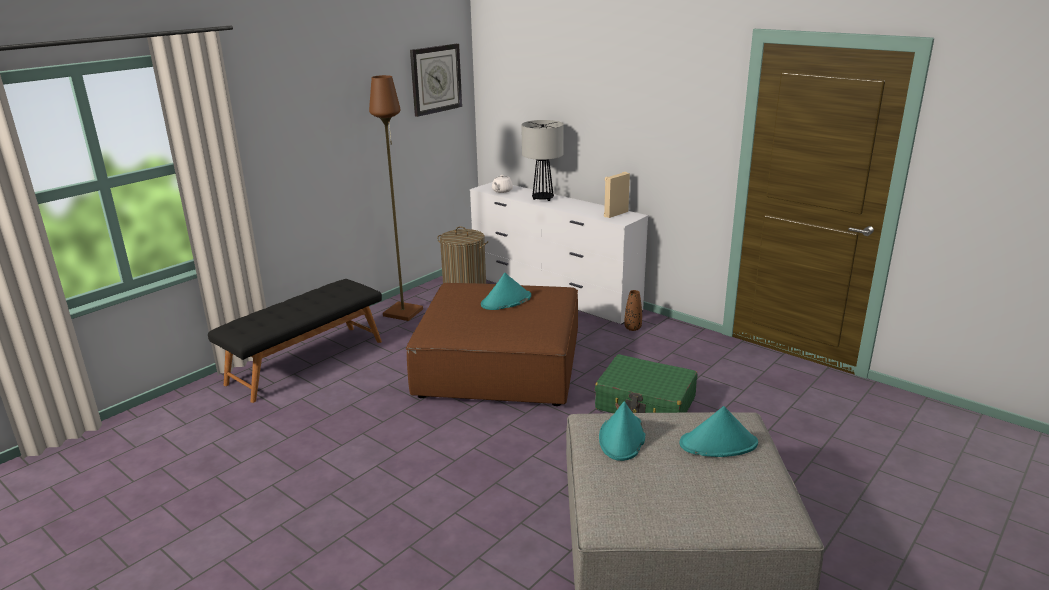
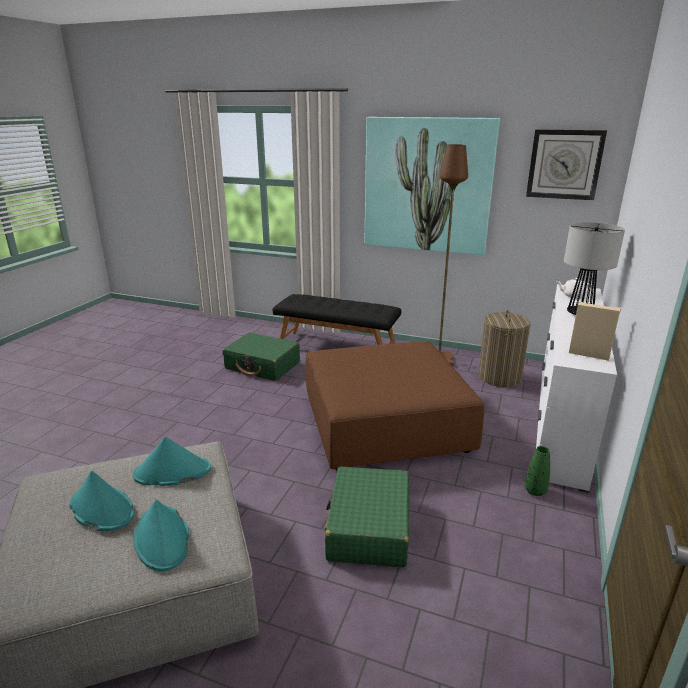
camera: 70 degrees right, 0 degrees up
turquoise hat [481,273,531,310] -> turquoise hat moved to [69,471,135,531]
brown vase [624,290,642,331] -> green vase [525,446,550,496]
none -> green suitcase [222,332,300,381]
none -> picture [364,117,500,255]

